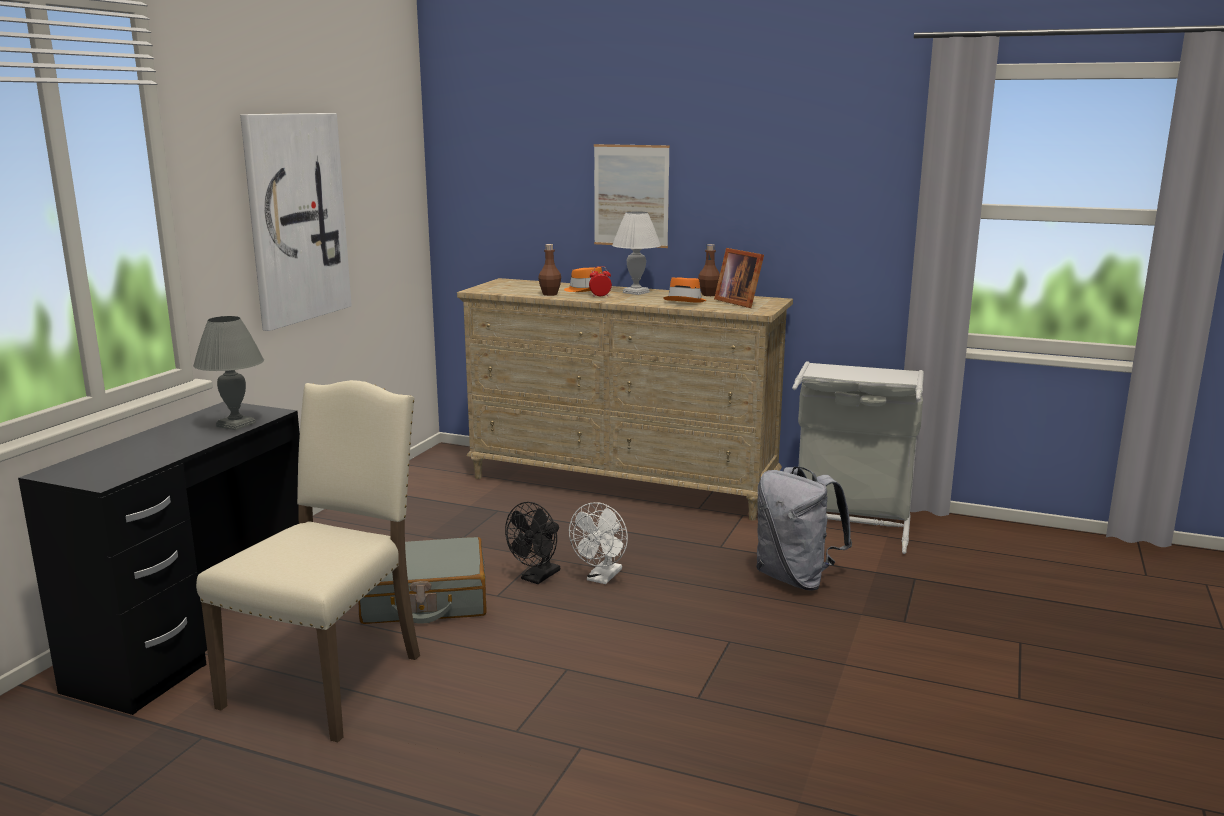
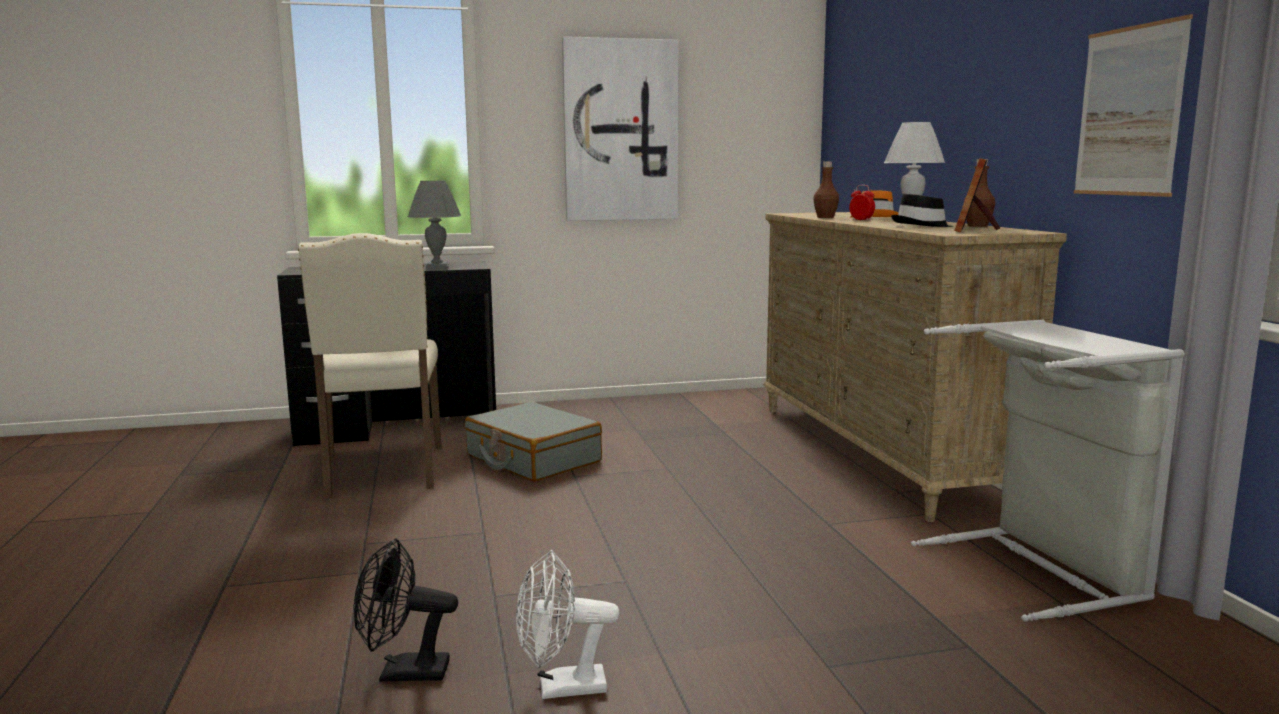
camera: 55 degrees right, 5 degrees down
beige chair [196,380,420,742] -> beige chair turned 90 degrees clockwise [298,233,442,498]
black fan [505,502,560,584] -> black fan moved to [353,538,458,682]
white fan [569,502,628,584] -> white fan moved to [516,550,620,699]
picture [594,144,670,248] -> picture moved to [1074,14,1193,197]
orange hat [663,277,707,303] -> black hat [891,194,954,227]
grey backpack [756,467,852,590] -> none

